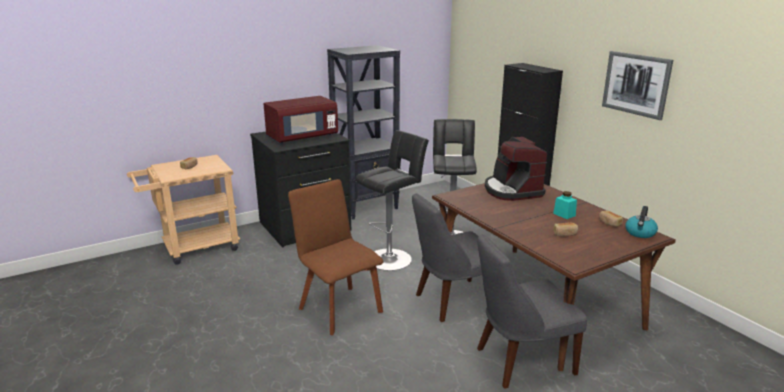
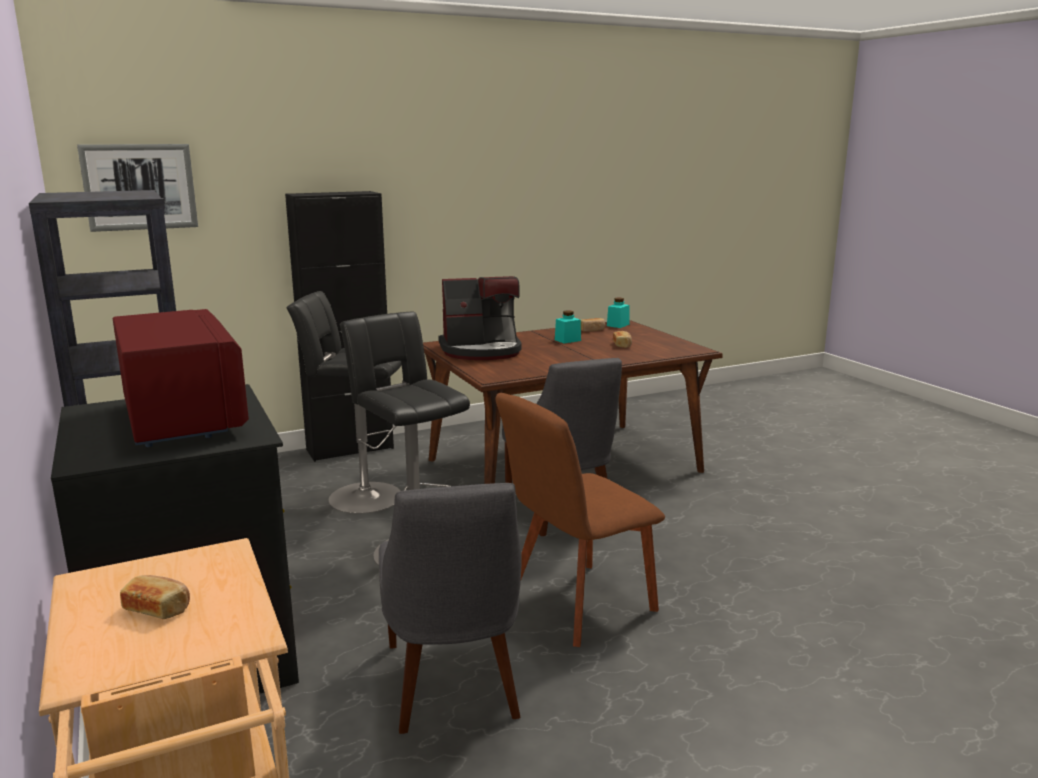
camera: 85 degrees left, 5 degrees down
grey chair [477,234,587,389] -> grey chair moved to [379,483,522,734]
picture [602,51,673,120] -> picture moved to [77,144,198,232]
kettle [625,206,658,238] -> turquoise jar [607,298,630,328]

